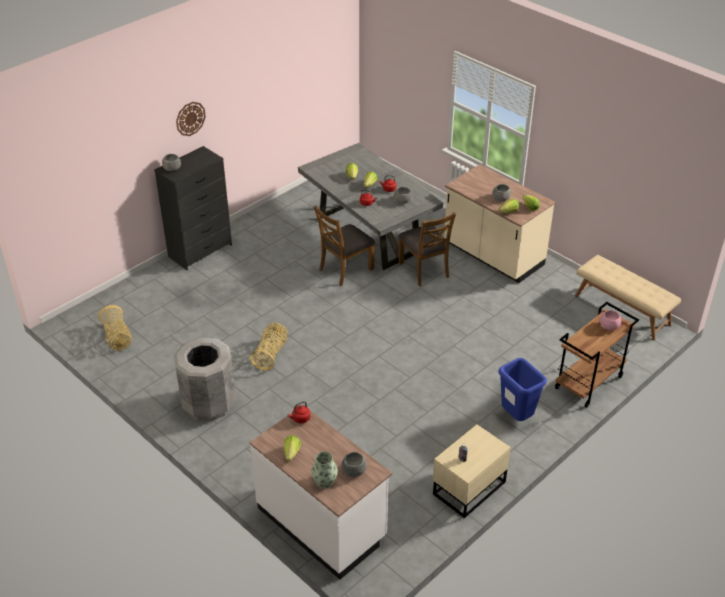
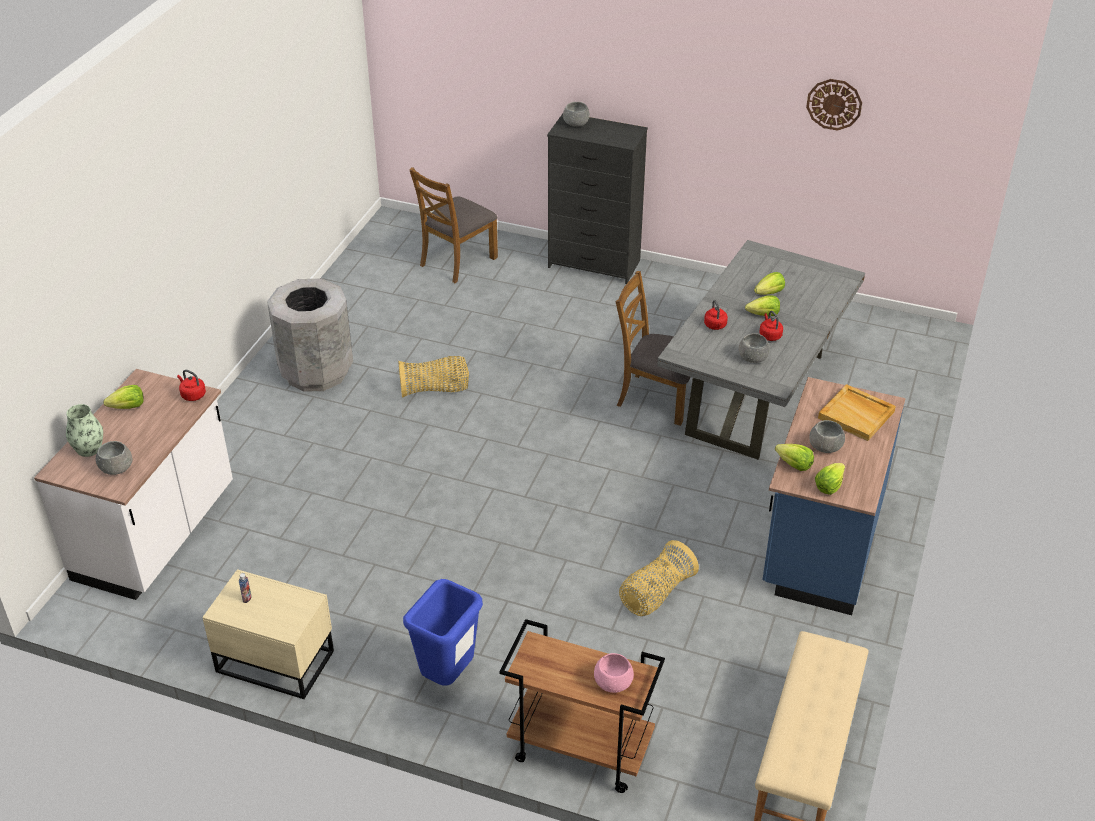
camera: 65 degrees right, 0 degrees up
basket [98,305,132,351] -> basket moved to [619,540,699,616]
wall clock [176,102,206,136] -> wall clock moved to [806,79,862,131]
brown chair [398,212,456,286] -> brown chair moved to [409,167,498,283]
beige counter [444,164,555,283] -> blue counter [763,377,905,615]
none -> beige tray [818,384,896,441]

